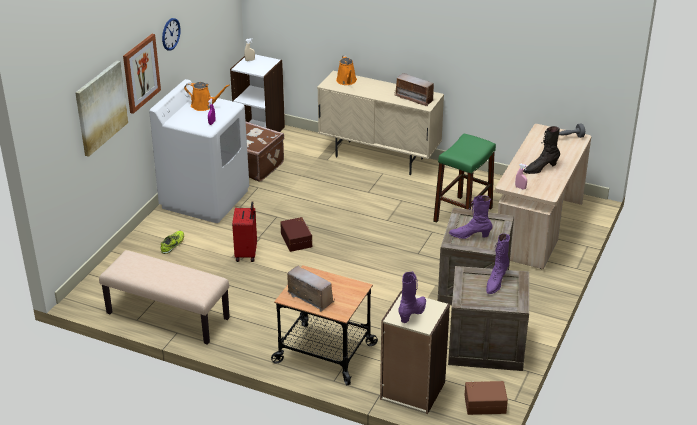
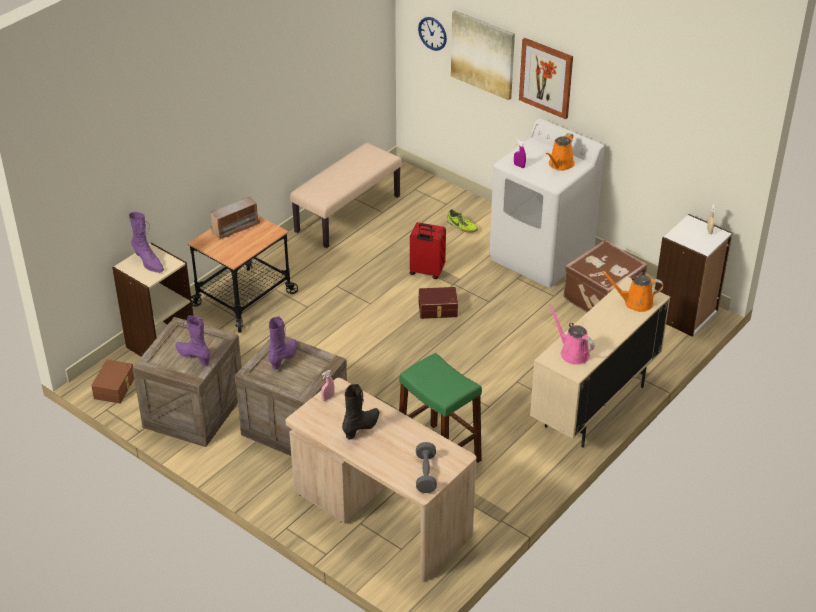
camera: 105 degrees right, 5 degrees up
wall clock [162,18,180,51] -> wall clock moved to [418,17,447,51]
radio [394,73,436,106] -> pink watering can [549,304,594,365]
black boot [523,126,560,174] -> black boot turned 45 degrees clockwise [342,384,379,440]

